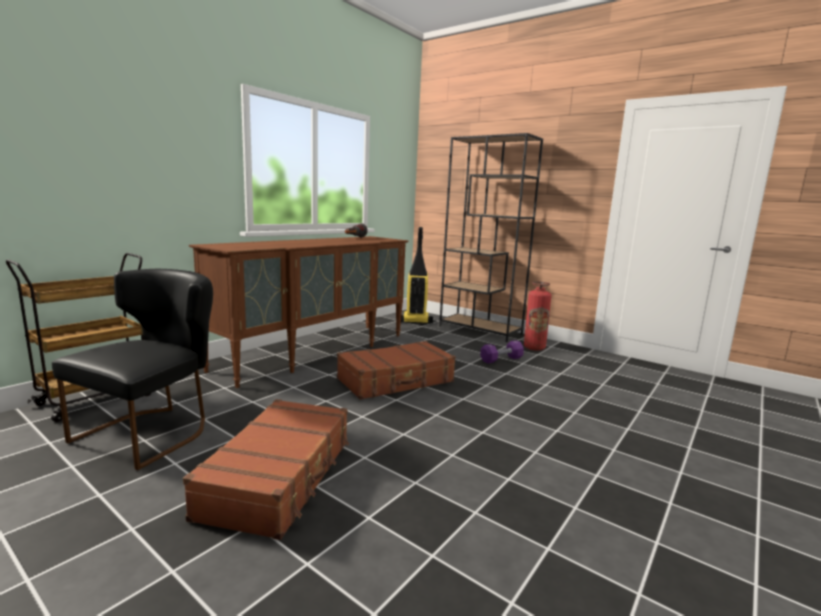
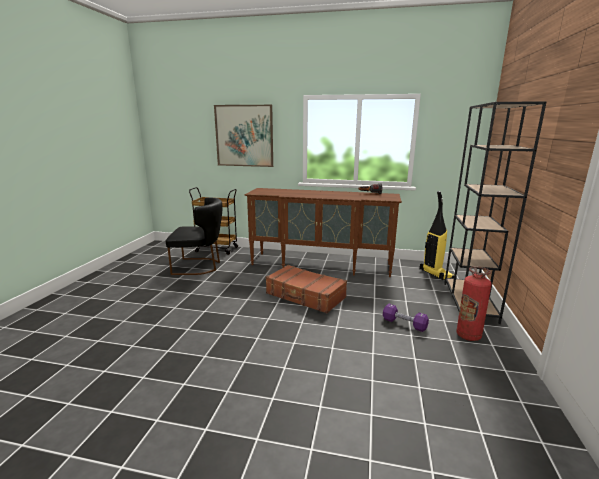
camera: 65 degrees right, 5 degrees up
brown suitcase [183,399,349,540] -> none
none -> picture [214,105,273,167]

